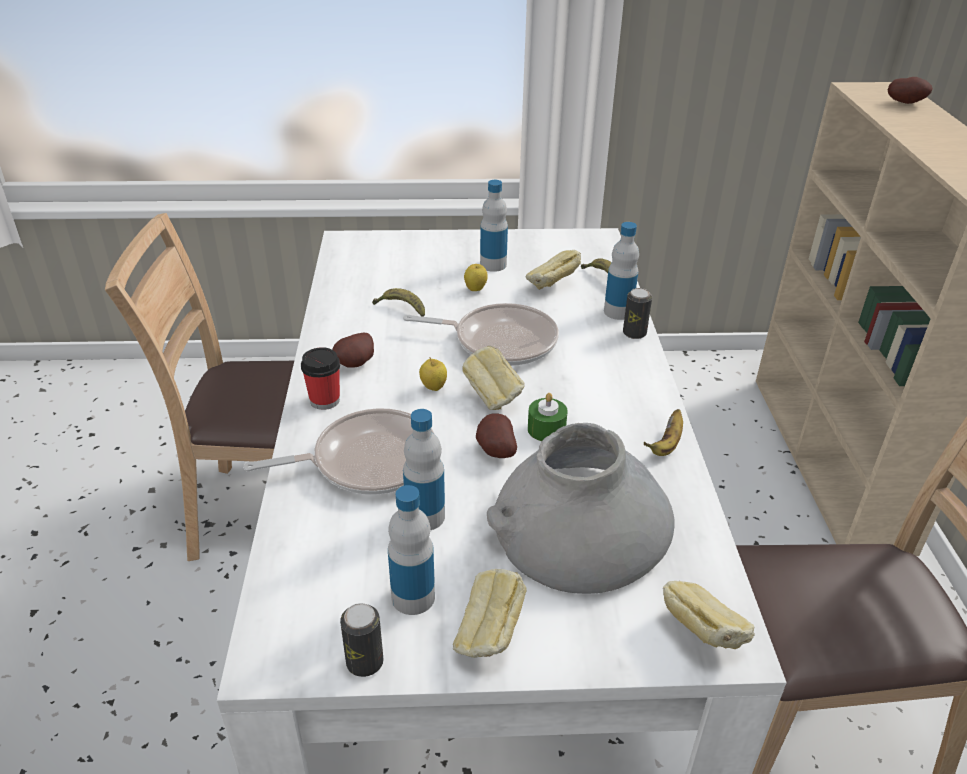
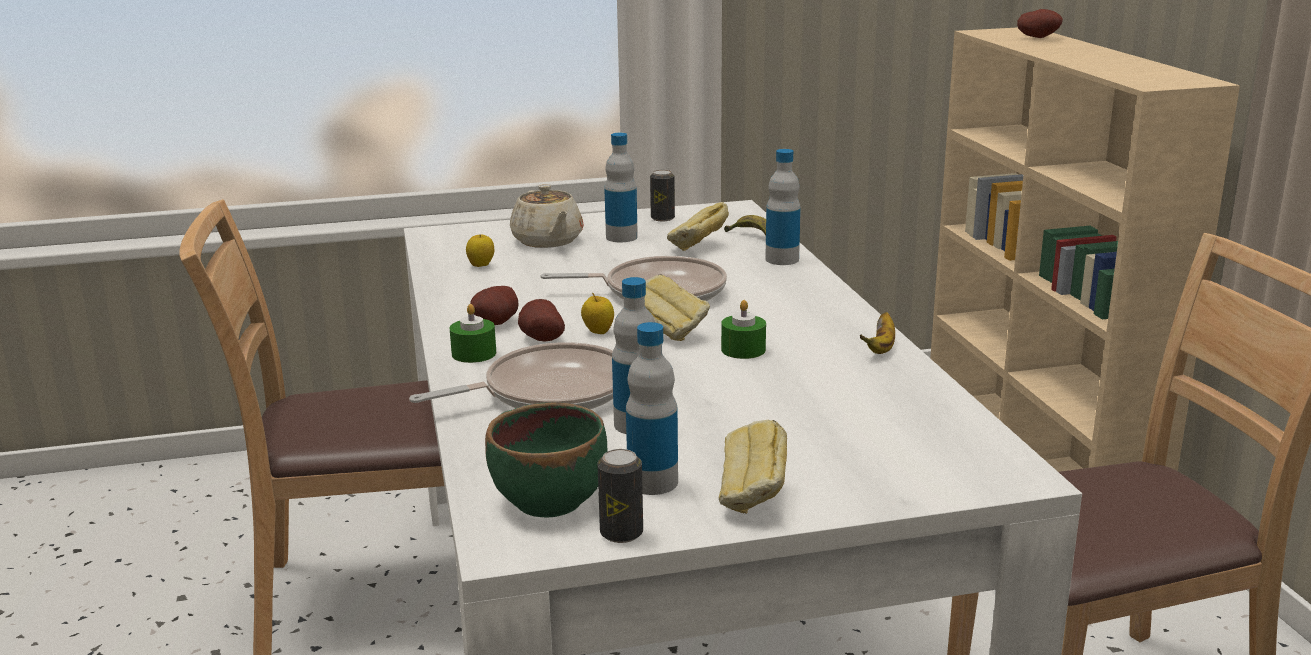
camera: 10 degrees left, 15 degrees down
cup [301,347,340,410] -> green candle [450,304,496,363]
banana [372,288,425,317] -> none
apple [464,264,487,291] -> apple moved to [466,234,494,267]
potato [476,413,517,458] -> potato moved to [518,299,565,342]
grey vase [487,423,675,594] -> none
can [623,288,652,339] -> can moved to [650,170,675,221]
bread [663,581,755,649] -> none
none -> green bowl [485,402,607,517]
none -> beige teapot [510,184,584,248]

